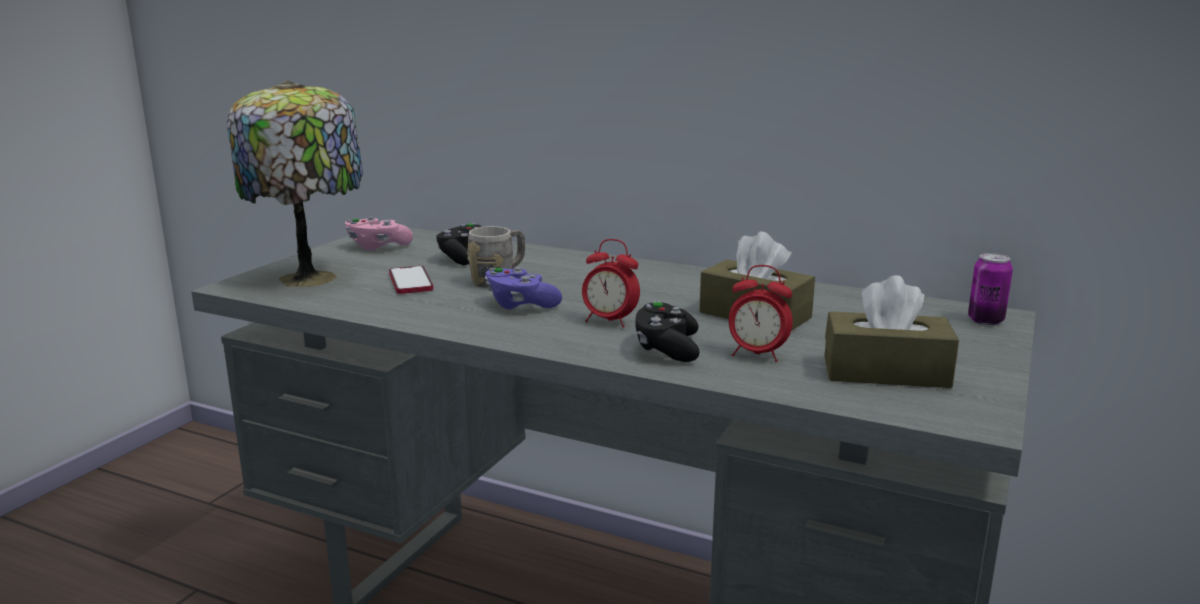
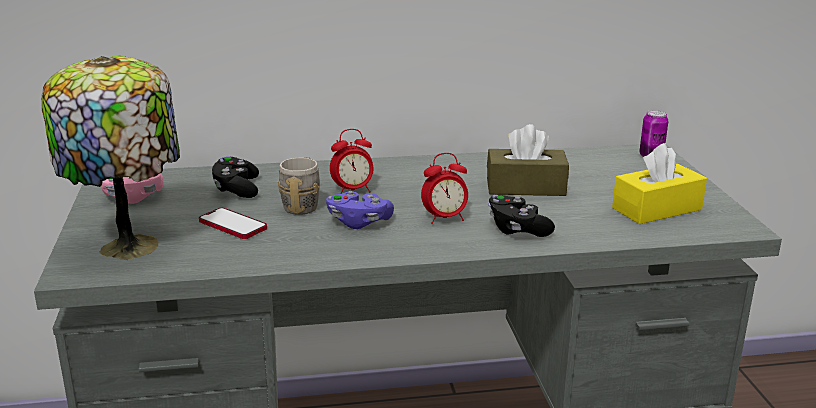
camera: 35 degrees left, 5 degrees up
alarm clock [729,265,793,362] -> alarm clock moved to [330,129,374,194]
brown tissue box [824,275,959,388] -> yellow tissue box [612,143,707,224]

